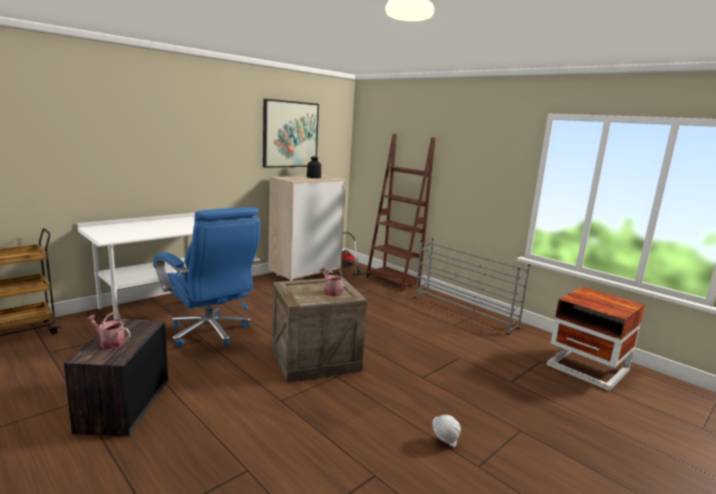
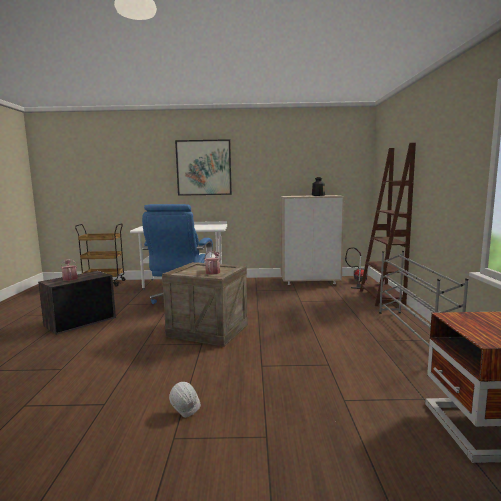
camera: 45 degrees right, 5 degrees down
picture [263,99,319,168] -> picture moved to [175,139,232,196]

